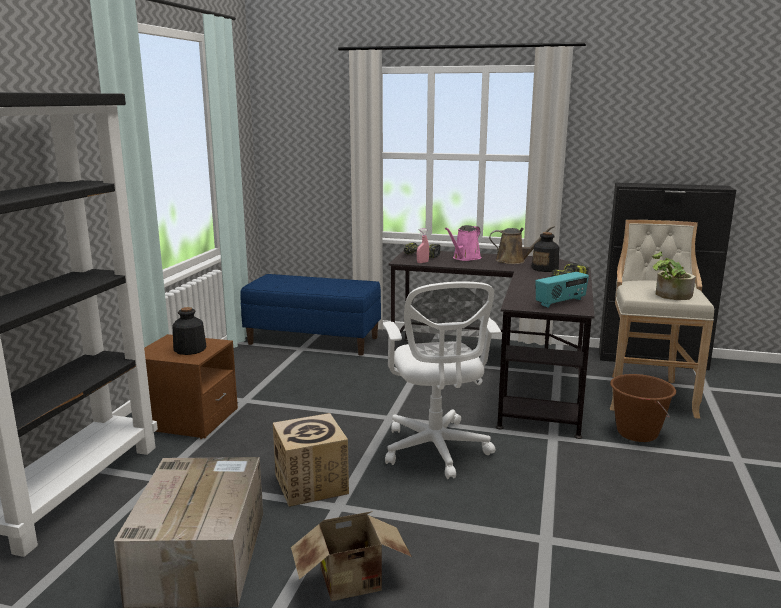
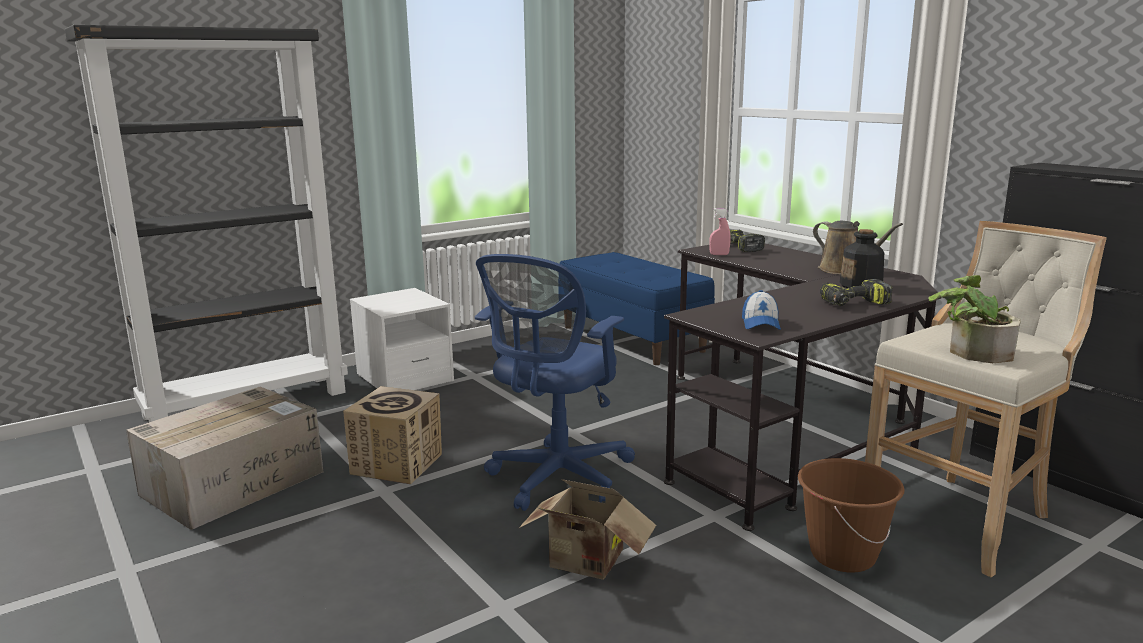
camera: 40 degrees right, 0 degrees up
brown nightstand [144,334,238,439] -> white nightstand [350,288,454,390]
bottle [173,307,207,355] -> none
cardboard box [291,511,412,601] -> cardboard box moved to [519,479,656,580]
white office chair [383,281,501,479] -> blue office chair [475,254,635,511]
pink watering can [445,225,481,261] -> none
radio [536,272,589,308] -> cap [742,290,781,330]

